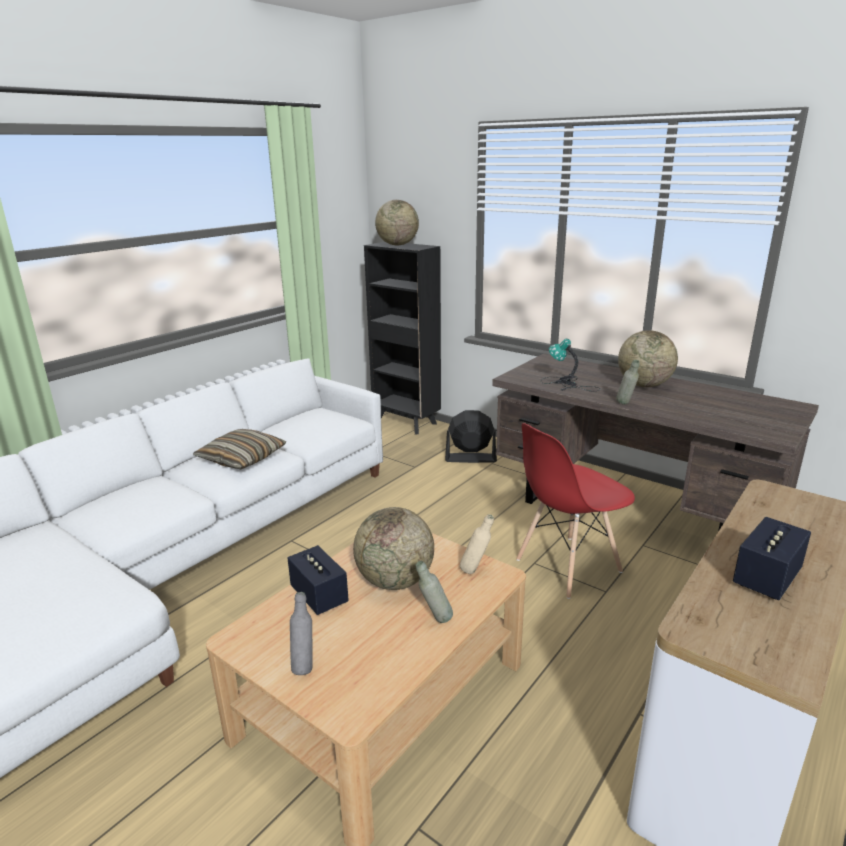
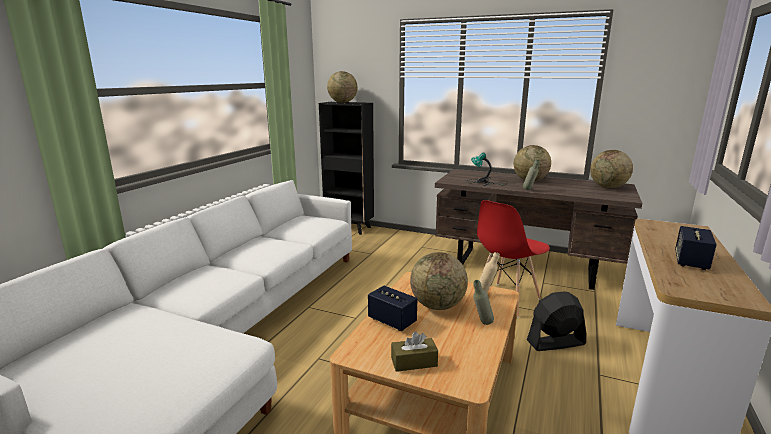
camera: 15 degrees left, 5 degrees down
pillow [193,429,287,469] -> none
grey bottle [290,592,313,675] -> brown tissue box [391,332,438,372]
black fan [445,410,497,463] -> black fan moved to [527,291,586,351]
none -> globe [590,150,633,188]

